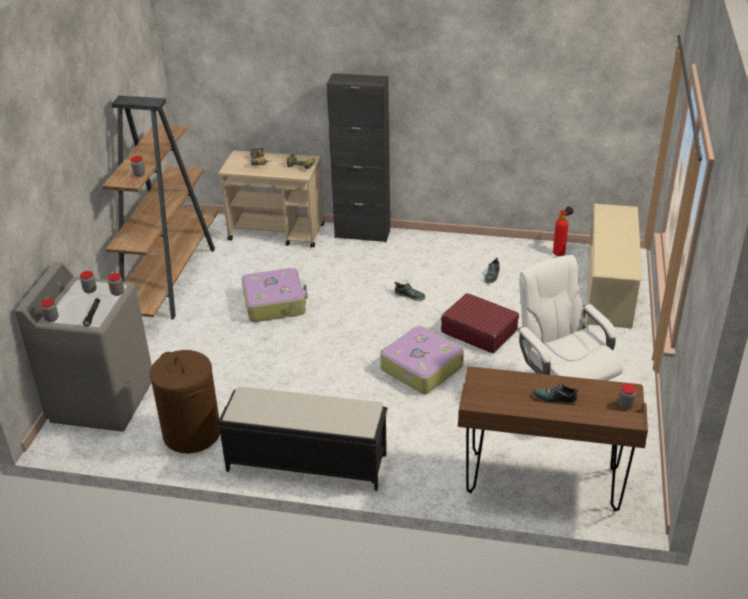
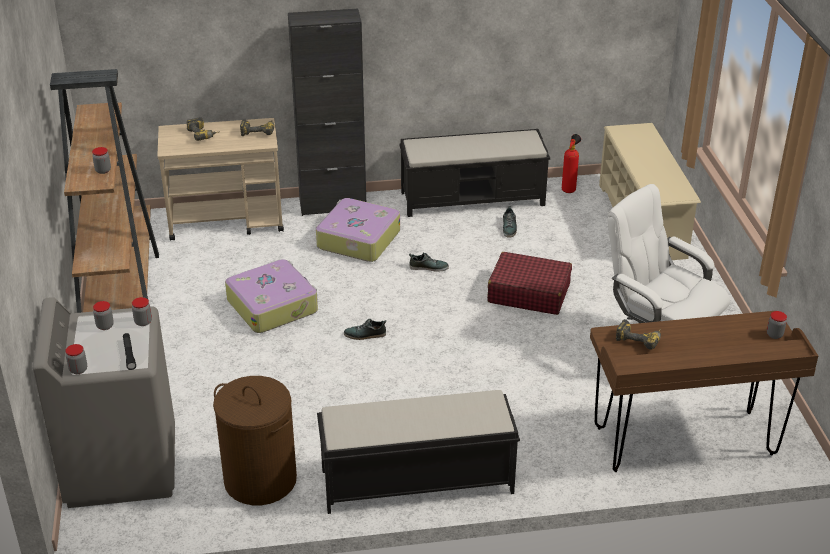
camera: 20 degrees left, 0 degrees up
suitcase [380,326,464,394] -> suitcase moved to [316,198,400,262]
shoe [533,383,579,405] -> shoe moved to [344,319,386,340]
none -> black bench [399,129,550,217]
none -> power drill [616,319,661,350]

